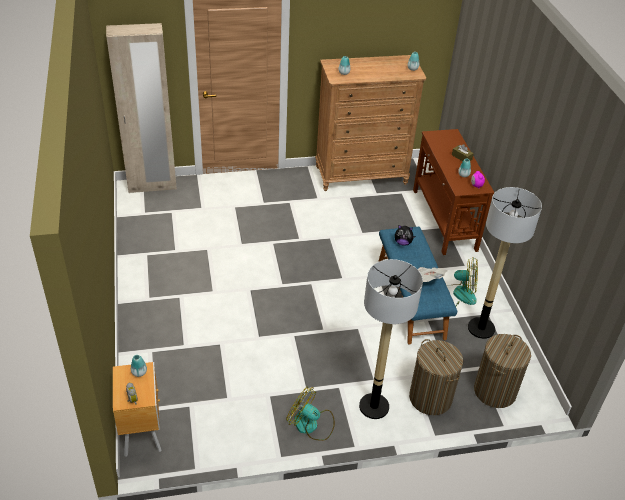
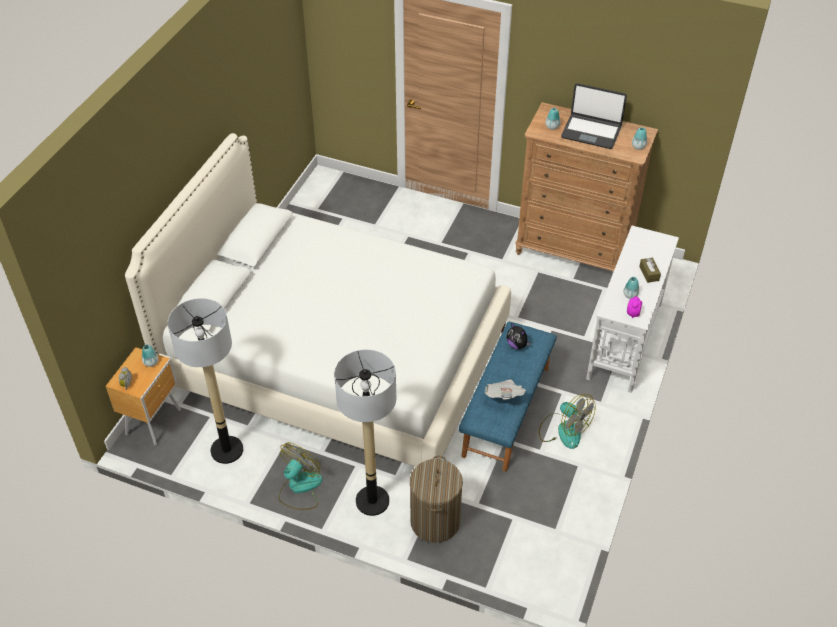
camera: 35 degrees right, 5 degrees up
beige wardrobe [106,23,177,193] -> none
fan [286,386,335,441] -> fan turned 60 degrees clockwise [279,442,323,510]
brown console table [413,129,495,255] -> white console table [586,226,679,393]
floor lamp [468,187,542,339] -> floor lamp moved to [168,298,243,464]
laundry basket [474,334,531,408] -> none
none -> white bed [125,133,511,467]
none -> laptop [561,83,627,149]

